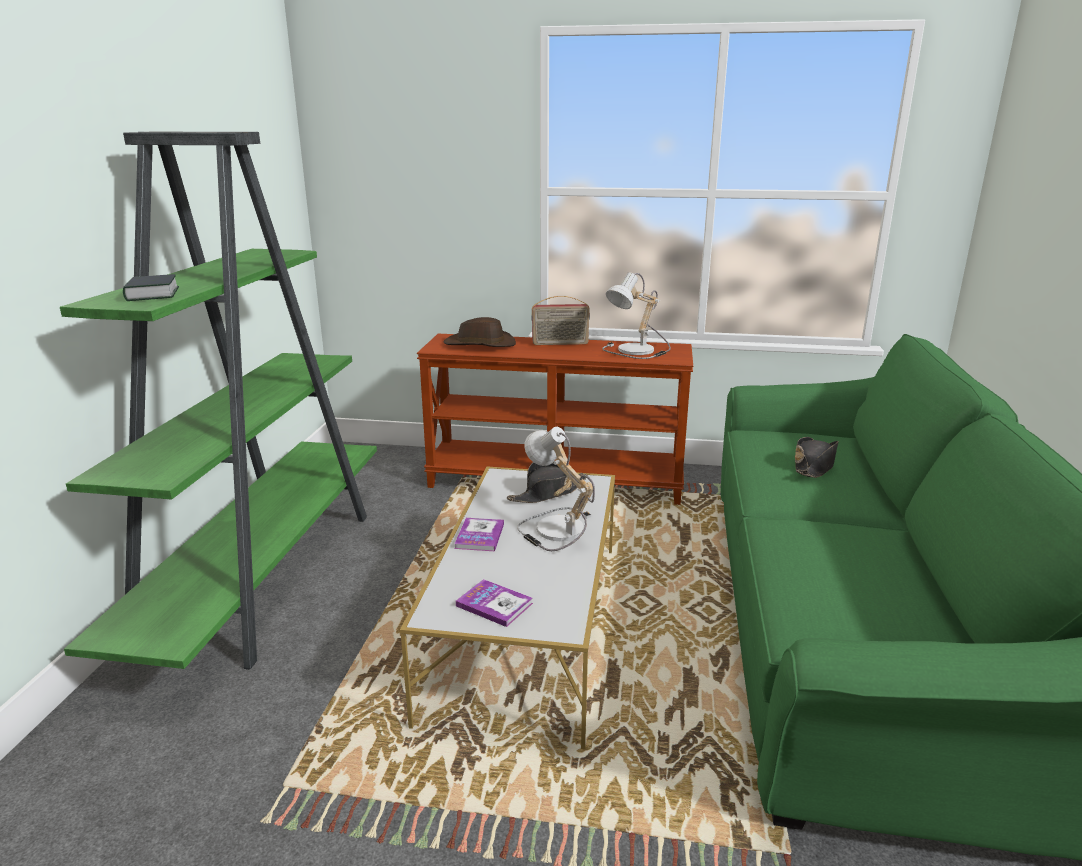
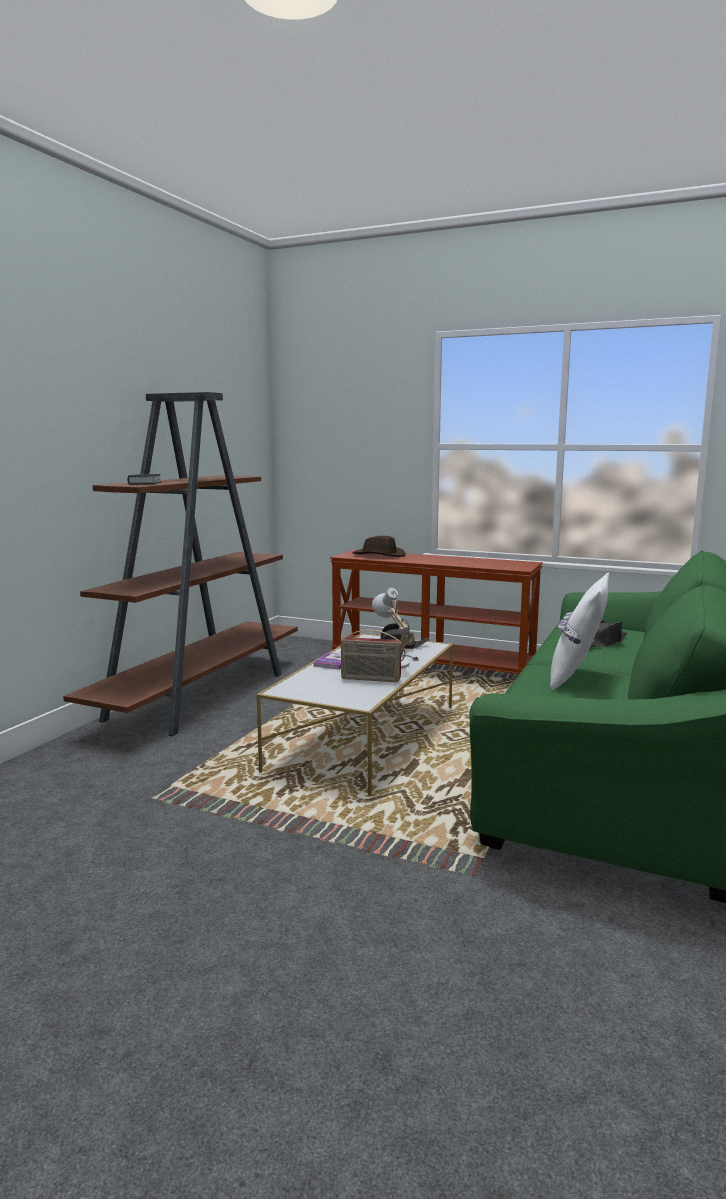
camera: 15 degrees right, 10 degrees down
green bookcase [60,132,377,670] -> brown bookcase [63,392,298,737]
book [456,579,533,627] -> none
radio [531,296,590,345] -> radio moved to [341,629,402,682]
table lamp [602,272,671,359] -> none
none -> white pillow [550,572,609,691]

